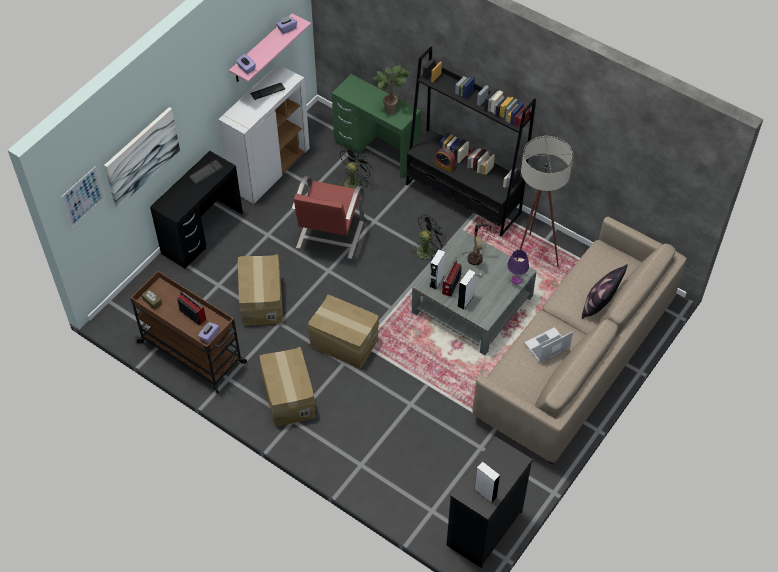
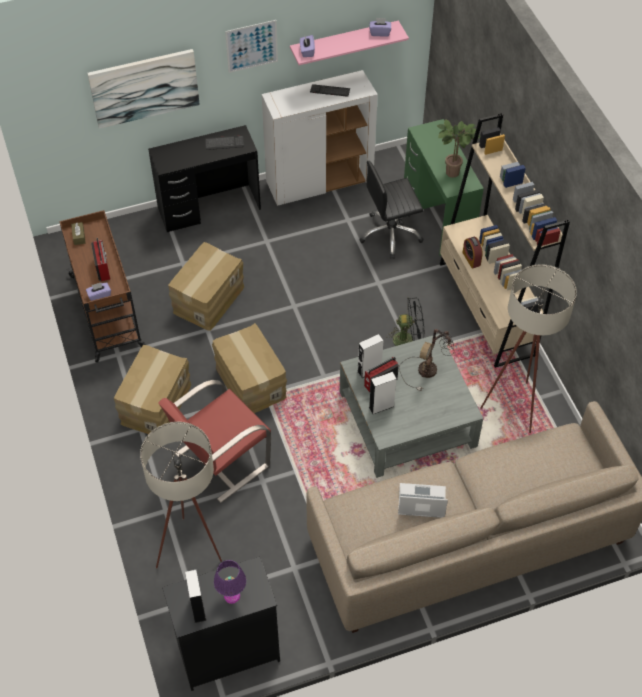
camera: 35 degrees right, 0 degrees up
picture [61,166,105,228] -> picture moved to [225,20,278,73]
red armchair [292,176,364,259] -> red armchair moved to [158,380,271,503]
black fan [339,146,374,189] -> black office chair [359,161,424,259]
black bookcase [406,47,536,236] -> beige bookcase [440,113,570,368]
purple table lamp [507,250,529,284] -> purple table lamp moved to [214,560,246,604]
pillow [582,264,628,319] -> none
none -> beige floor lamp [140,422,222,568]

